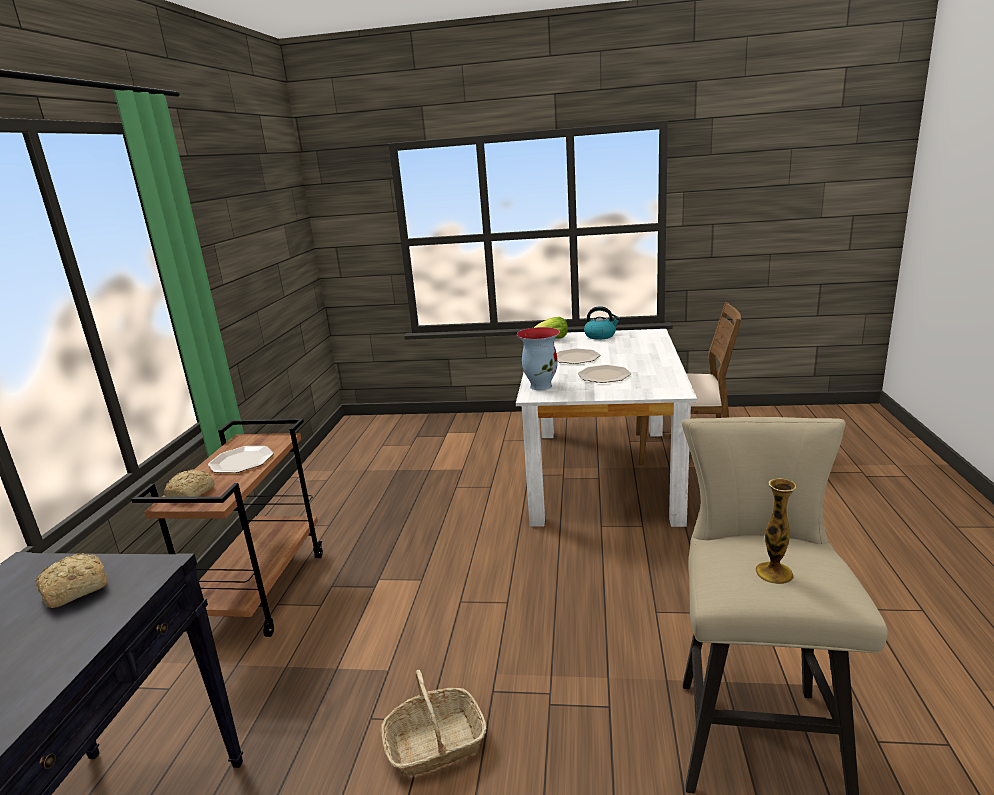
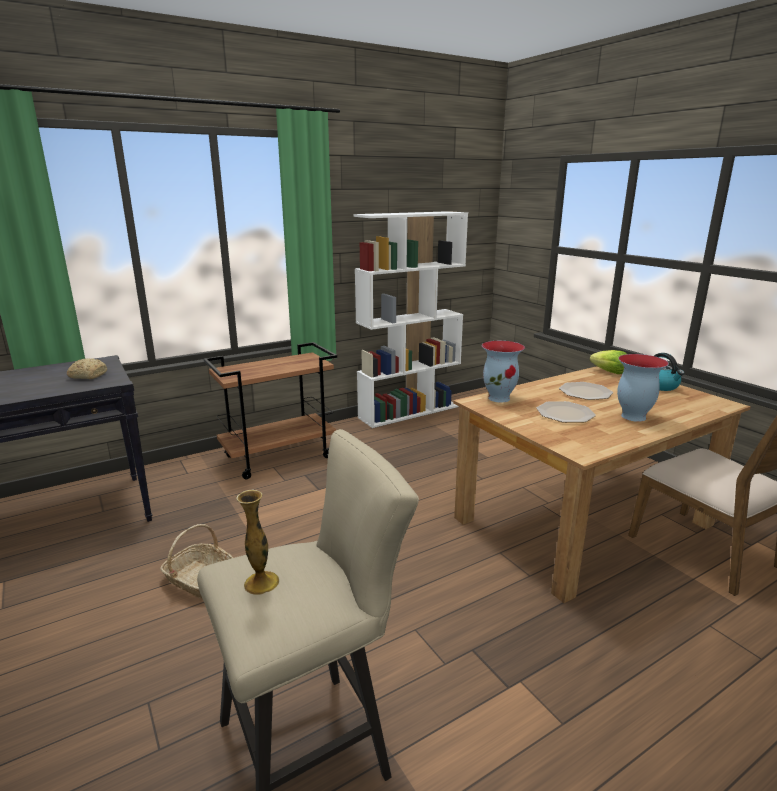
camera: 50 degrees right, 0 degrees up
bread [164,470,215,497] -> none
plate [208,446,274,473] -> none
white dining table [516,329,697,527] -> brown dining table [453,366,751,603]
none -> white bookcase [354,211,468,428]
none -> vase [617,354,669,422]

